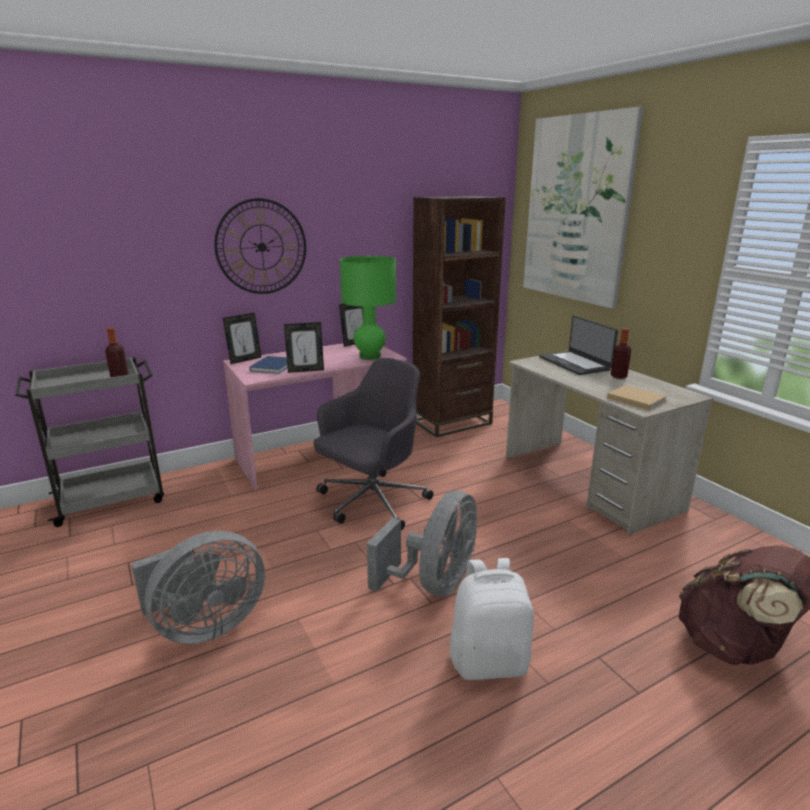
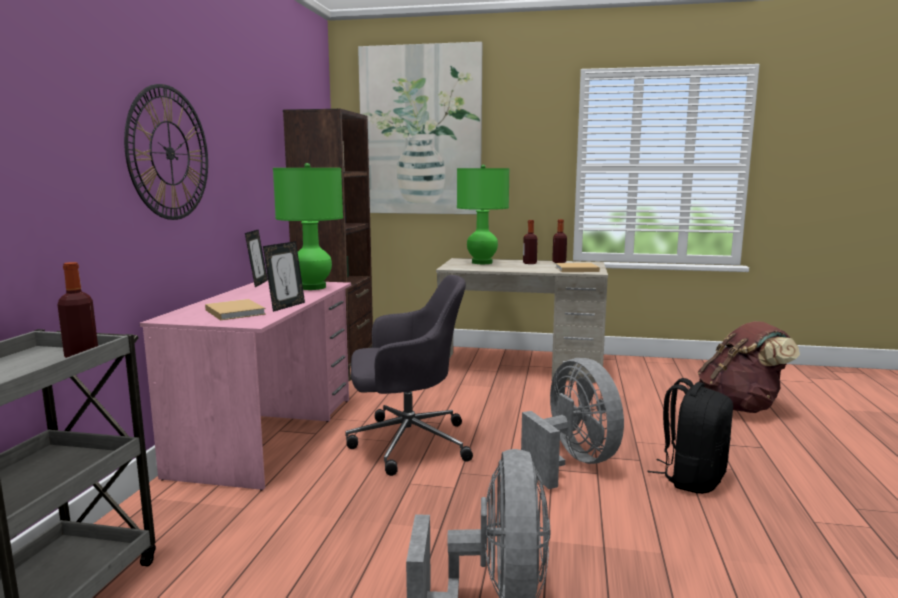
camera: 50 degrees left, 10 degrees down
picture frame [223,313,262,364] -> none
blue book [250,356,288,374] -> beige book [205,299,266,321]
grey office chair [314,358,433,530] -> grey office chair turned 90 degrees clockwise [345,275,473,476]
white backpack [450,558,534,680] -> black backpack [647,378,733,494]
laptop [539,316,618,375] -> green table lamp [457,164,510,264]
none -> bottle [552,219,567,263]

